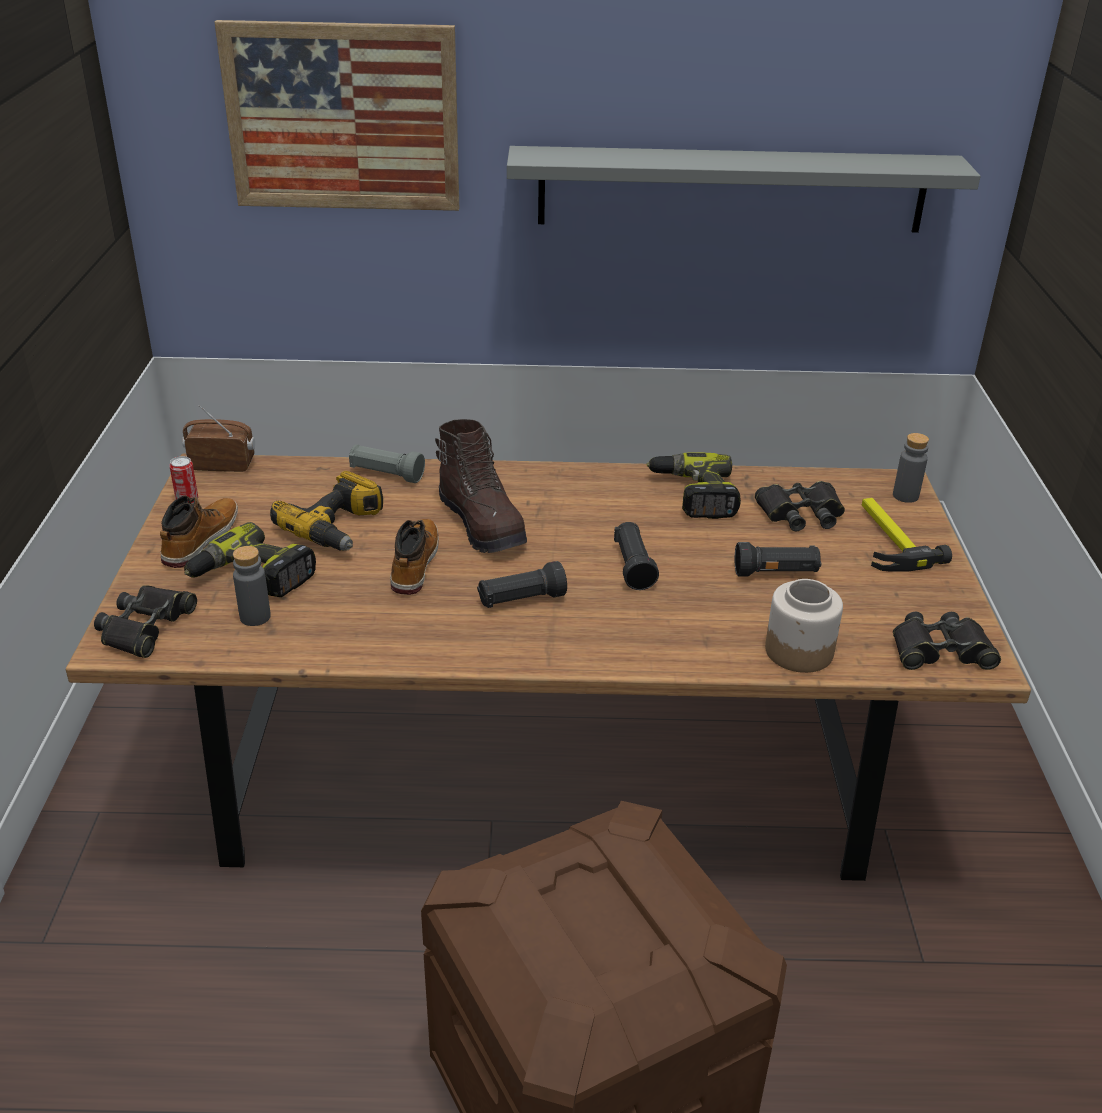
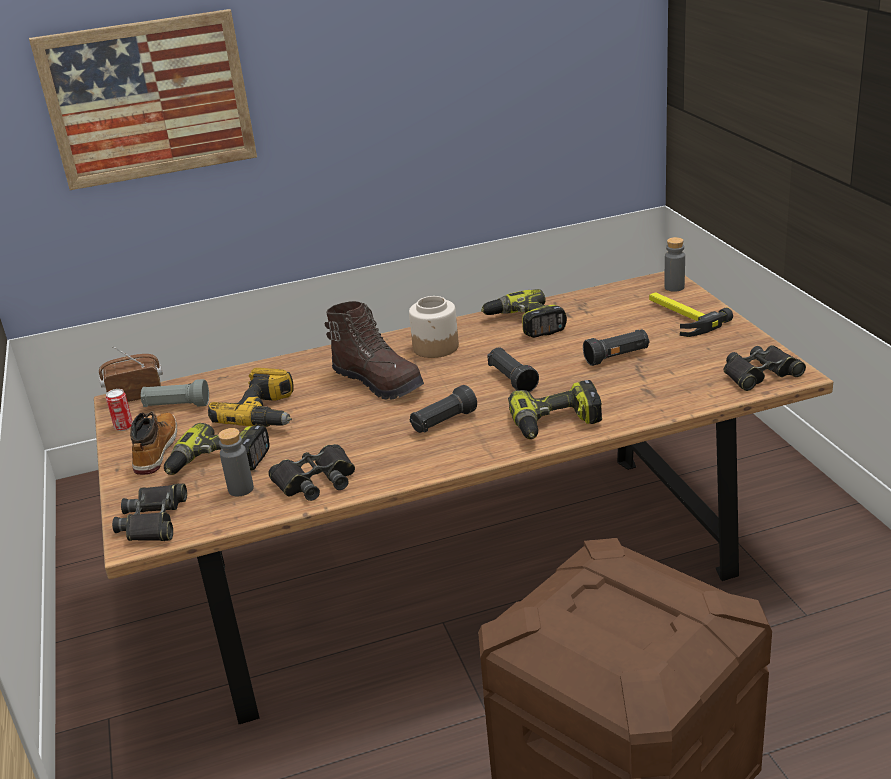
camera: 15 degrees left, 5 degrees down
grey flashlight [349,444,425,483] -> grey flashlight moved to [141,379,209,407]
boot [390,519,439,595] -> none
grey shelf [507,146,981,233] -> none
black binoculars [755,481,845,531] -> black binoculars moved to [268,444,355,501]
jar [765,579,843,673] -> jar moved to [409,296,459,358]
none -> power drill [508,380,602,439]

